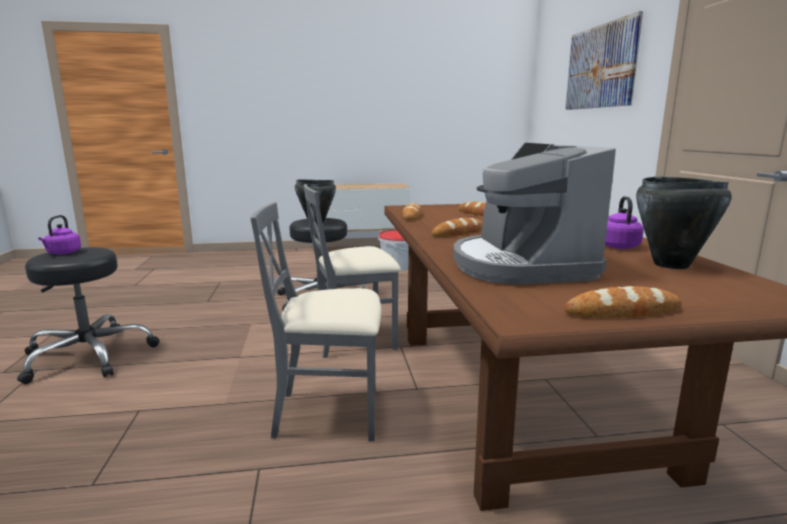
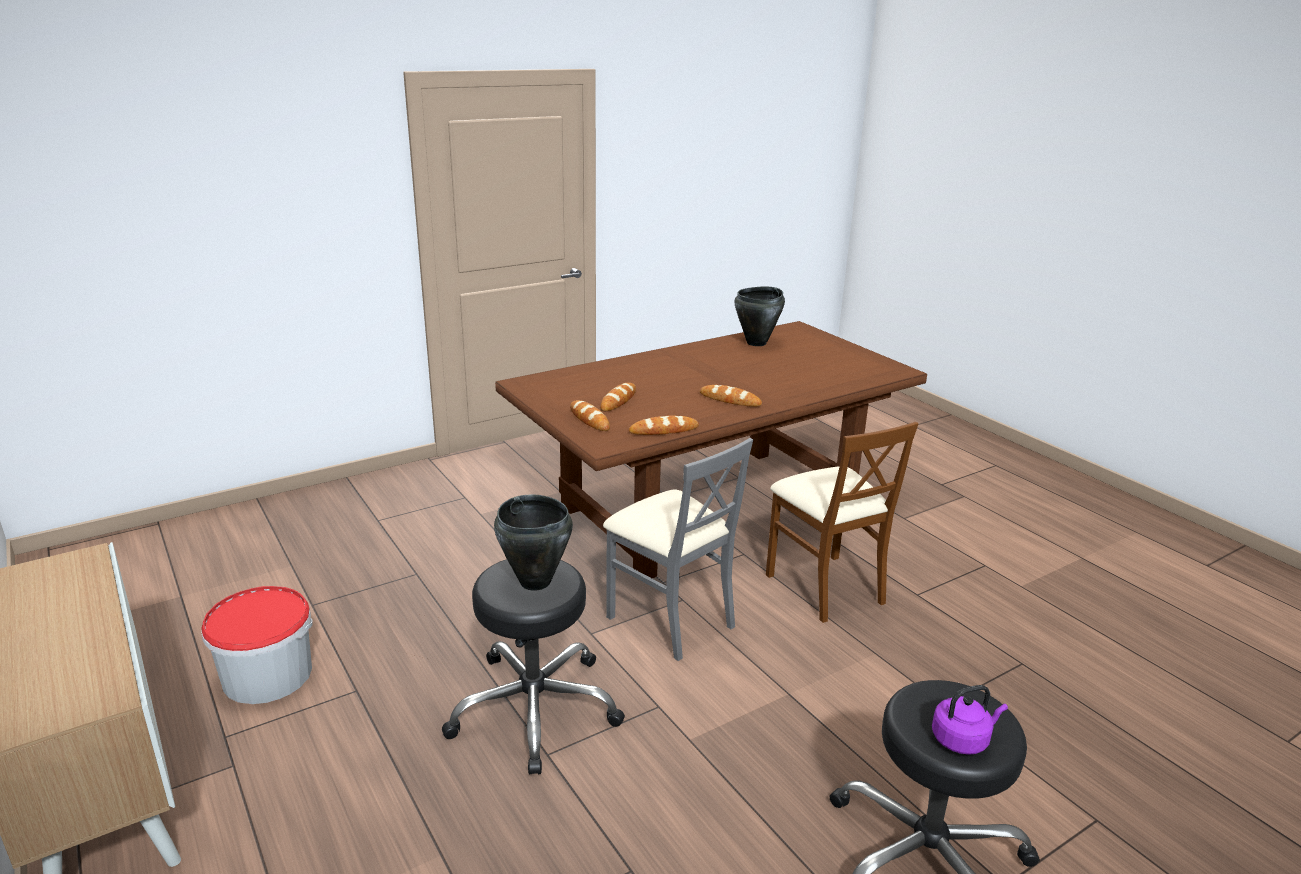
camera: 115 degrees left, 10 degrees up
grey chair [250,202,381,441] -> brown chair [766,422,918,623]
coffee machine [453,143,616,284] -> none
bread [564,286,681,318] -> bread moved to [570,400,610,431]
picture [565,11,643,110] -> none
purple kettle [605,196,644,249] -> none

